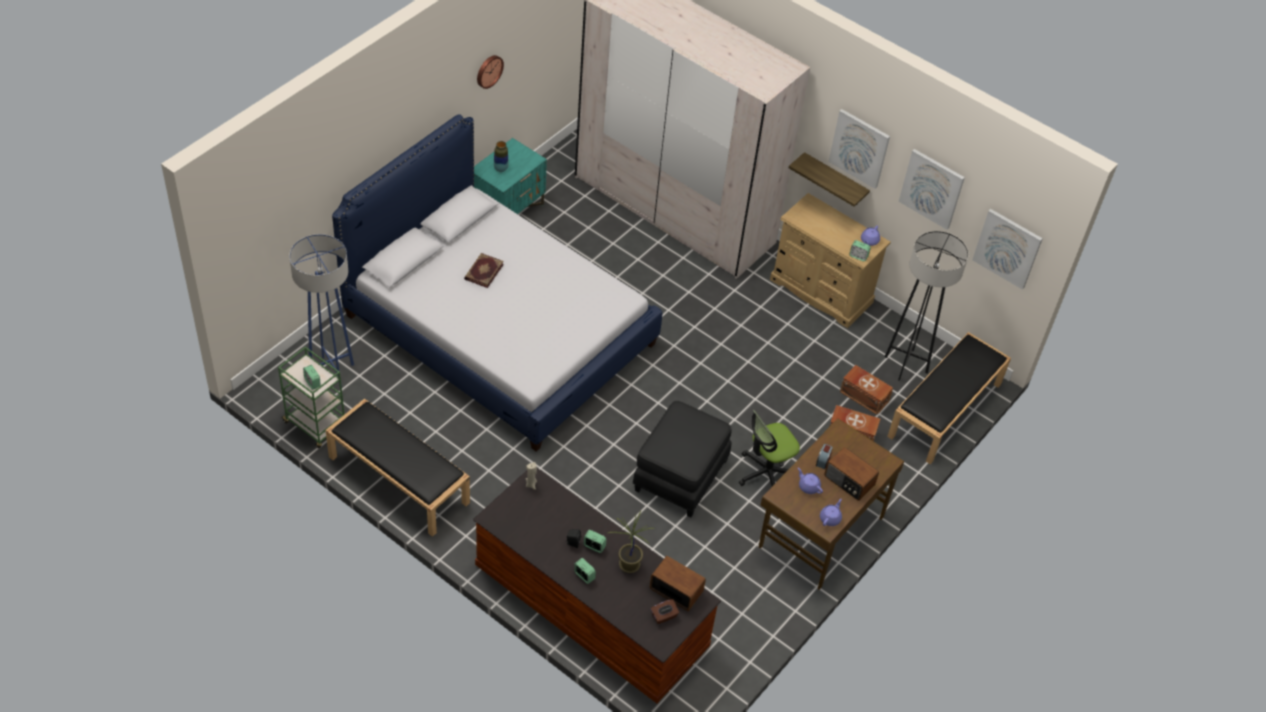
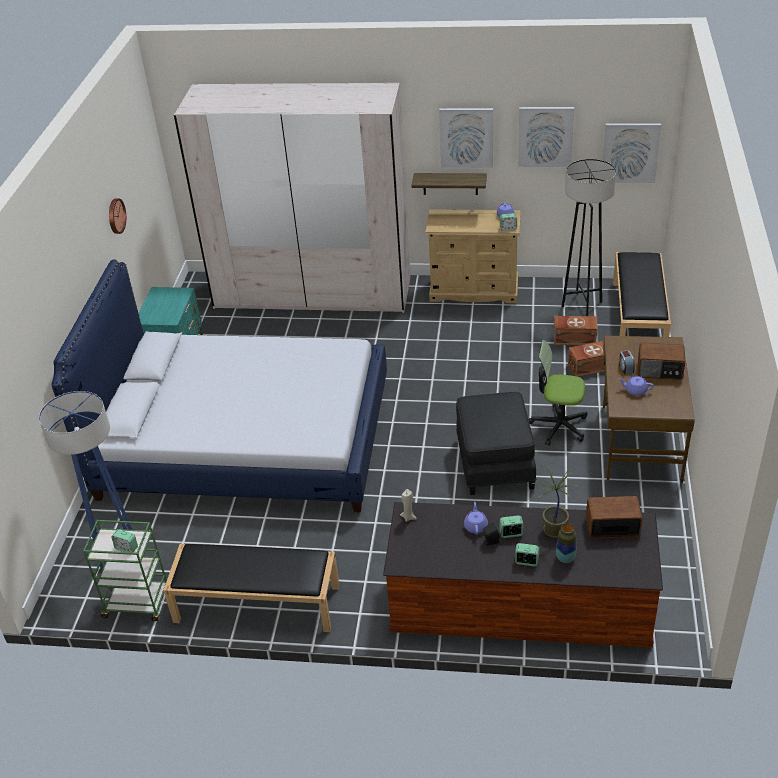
camera: 25 degrees left, 10 degrees down
book [464,253,504,288] -> none
vase [494,141,509,172] -> vase moved to [556,523,576,563]
brown tissue box [651,599,679,624] -> none
office chair [739,410,800,486] -> office chair turned 75 degrees clockwise [529,340,587,446]
purple teapot [820,499,842,526] -> purple teapot moved to [464,502,488,535]

